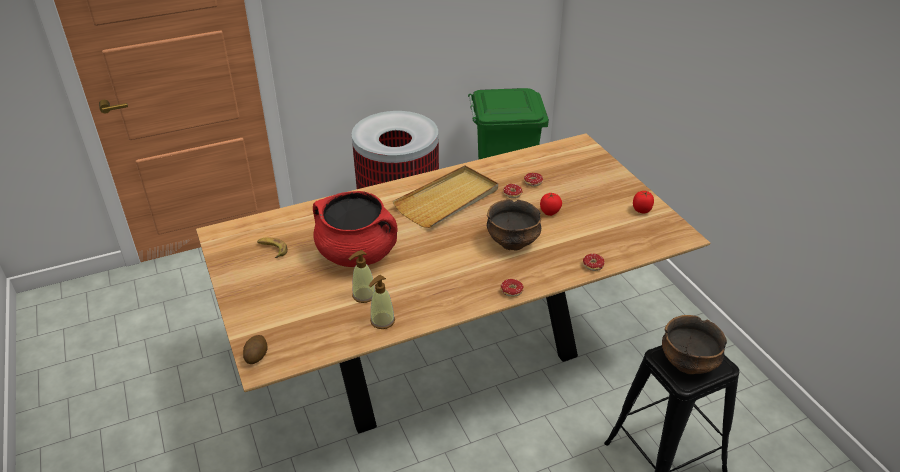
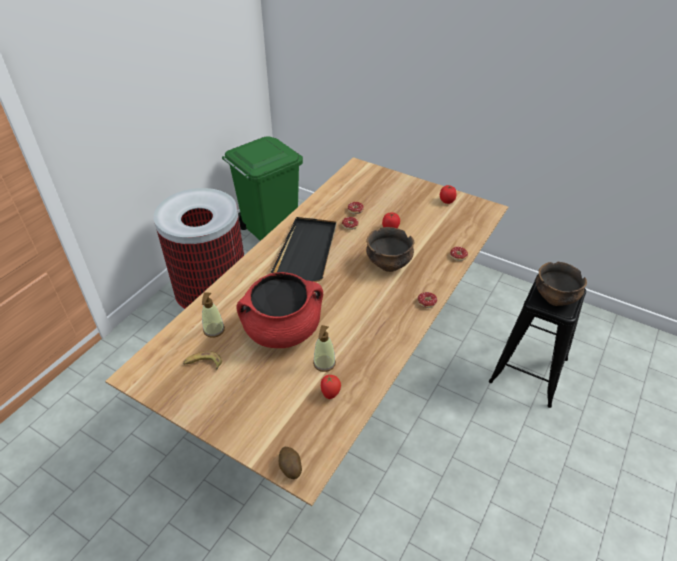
camera: 35 degrees left, 5 degrees up
soap dispenser [369,275,395,329] -> soap dispenser moved to [202,292,225,338]
beige tray [393,166,498,228] -> black tray [271,217,336,282]
none -> tomato [321,375,341,399]

